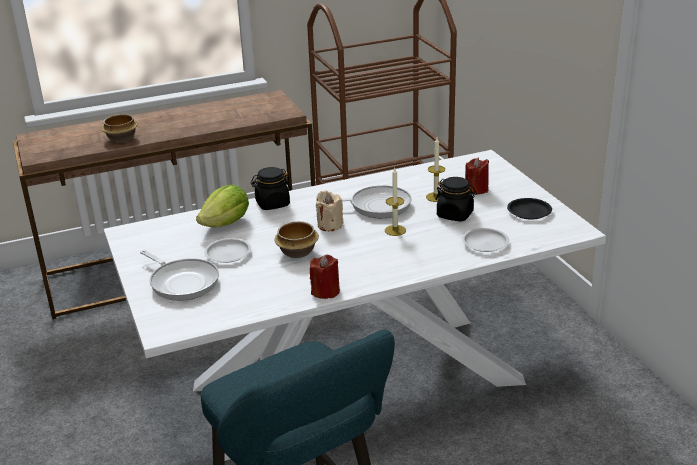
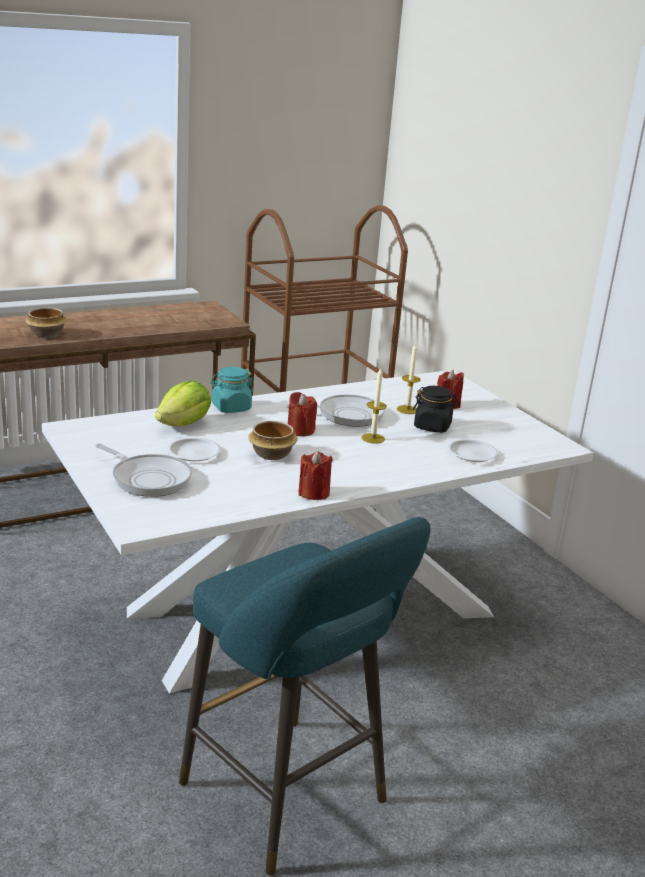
camera: 10 degrees left, 5 degrees down
black jar [251,167,291,210] -> turquoise jar [210,367,253,413]
beige candle [316,191,344,231] -> red candle [288,392,317,436]
black plate [507,198,552,219] -> none

